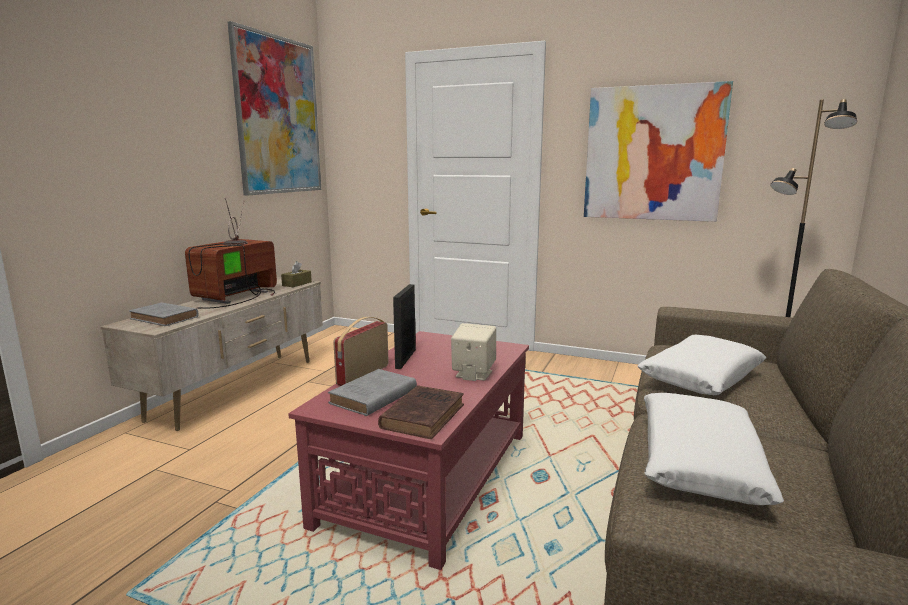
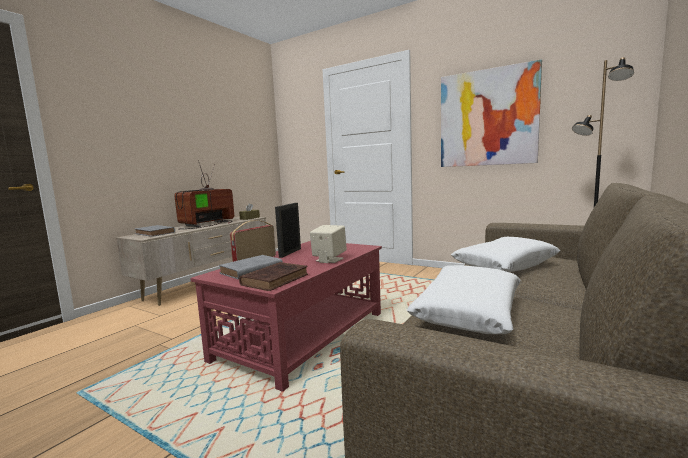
camera: 10 degrees right, 5 degrees down
picture [228,21,321,196] -> none

